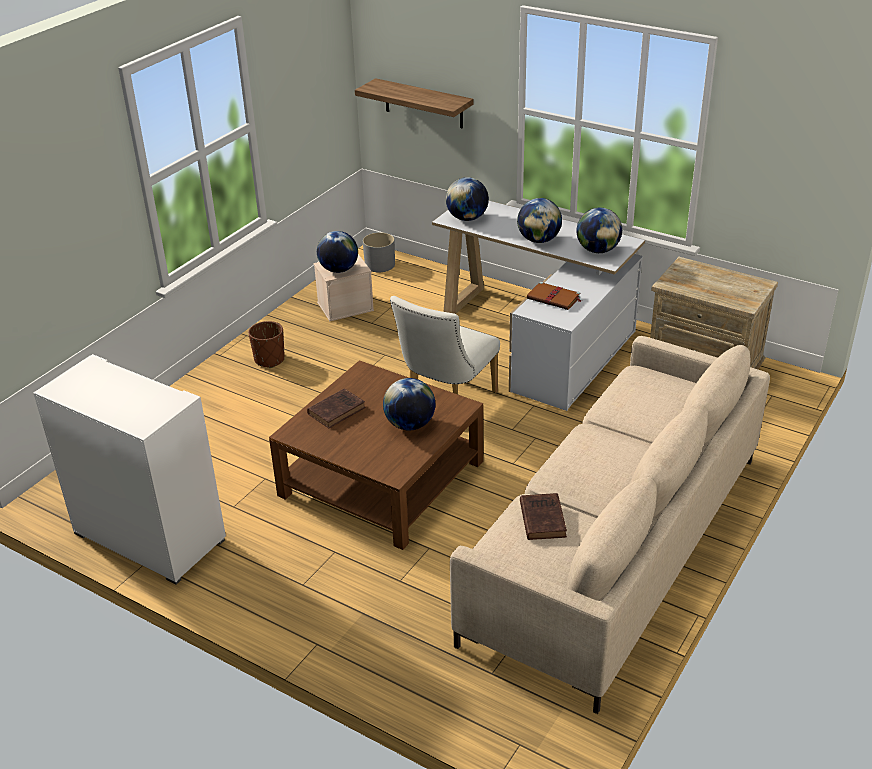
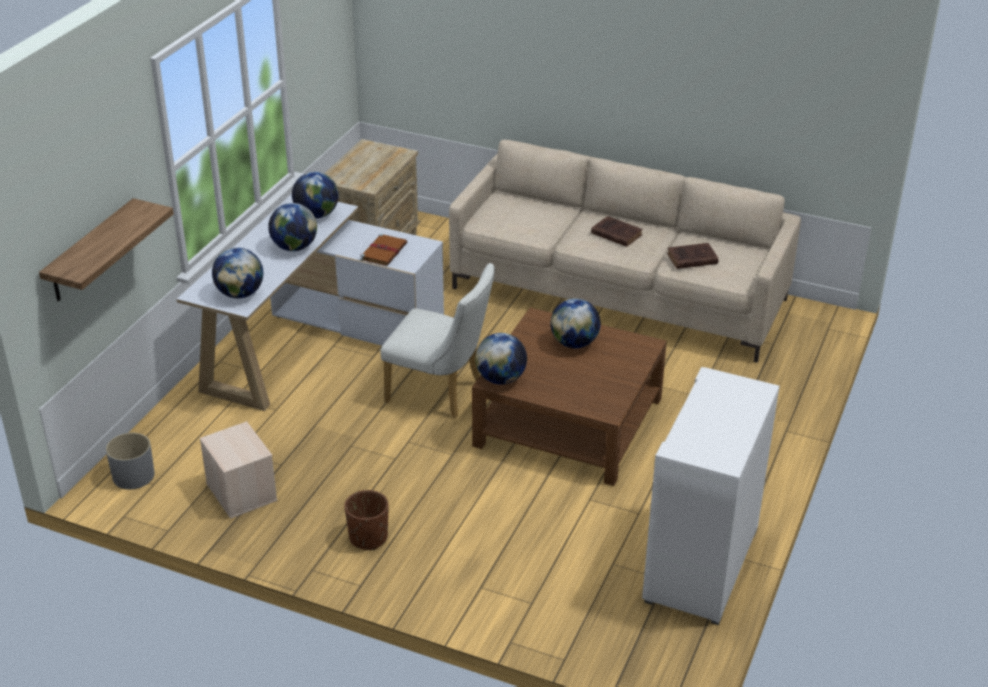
camera: 100 degrees left, 0 degrees up
brown book [307,388,366,428] -> brown book moved to [591,216,643,247]
globe [317,231,358,273] -> globe moved to [475,333,527,385]

